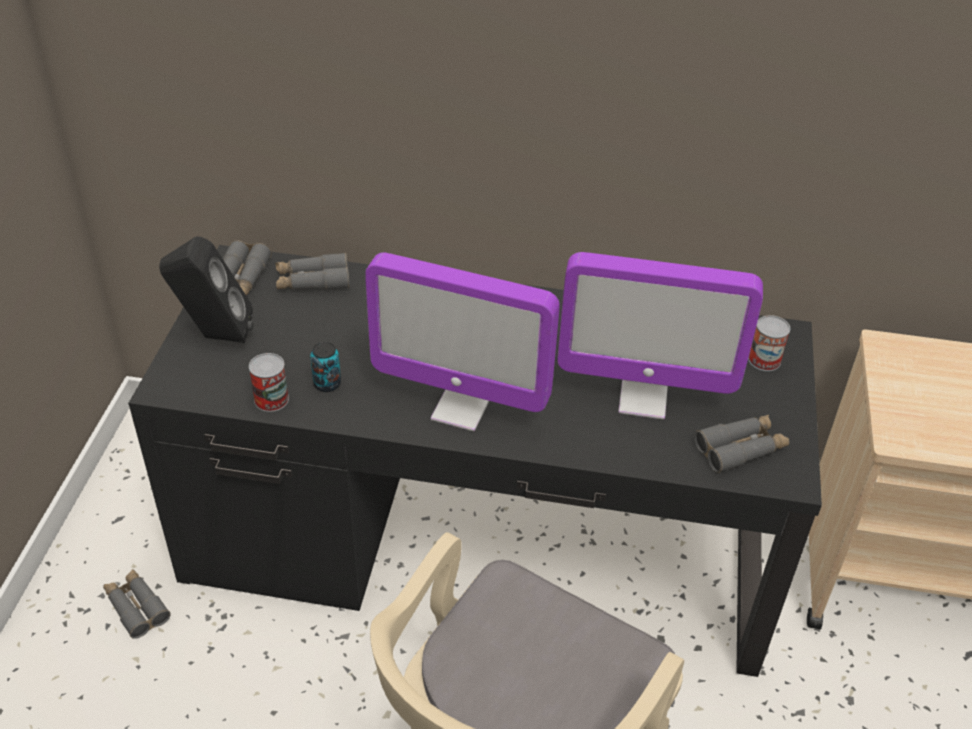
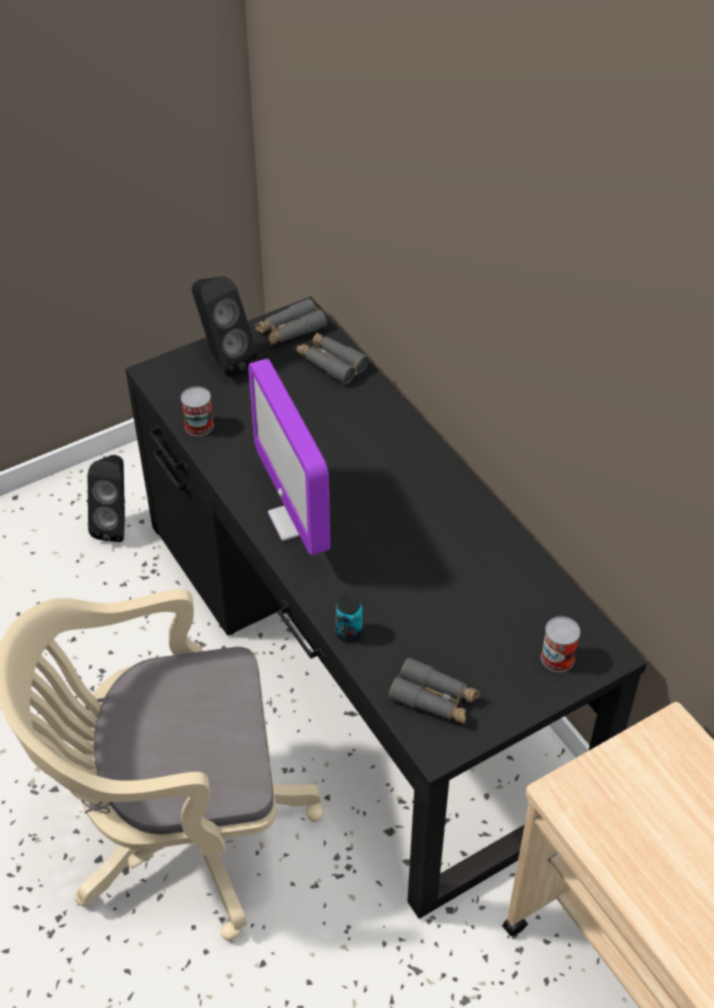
camera: 50 degrees right, 5 degrees up
grey binoculars [103,569,171,639] -> black speaker [88,455,125,542]
can [310,342,341,392] -> can moved to [335,596,363,642]
monitor [557,252,763,420] -> none

